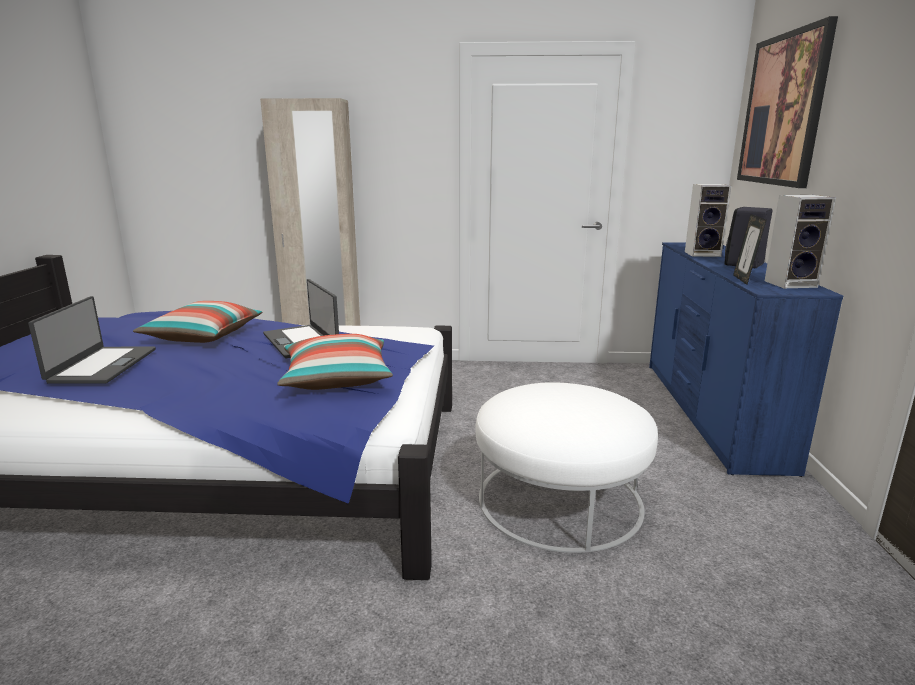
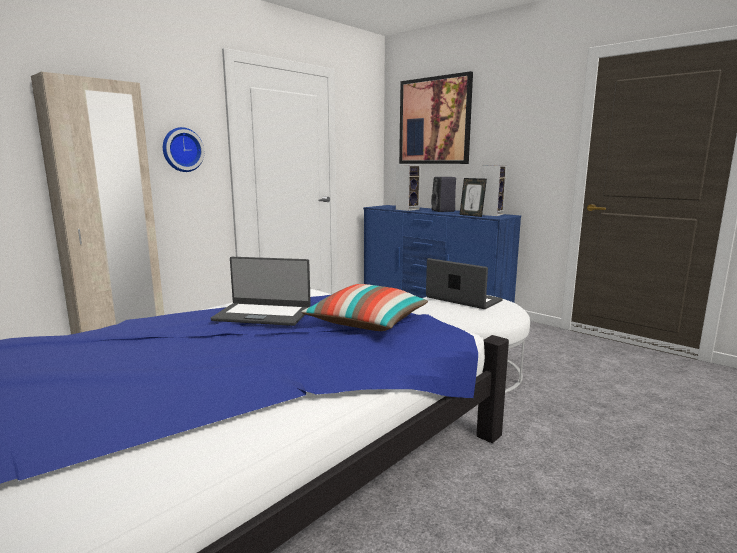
camera: 50 degrees left, 5 degrees down
laptop [28,296,156,384] -> laptop moved to [426,258,503,309]
pillow [133,301,263,343] -> none
none -> wall clock [163,127,204,172]

